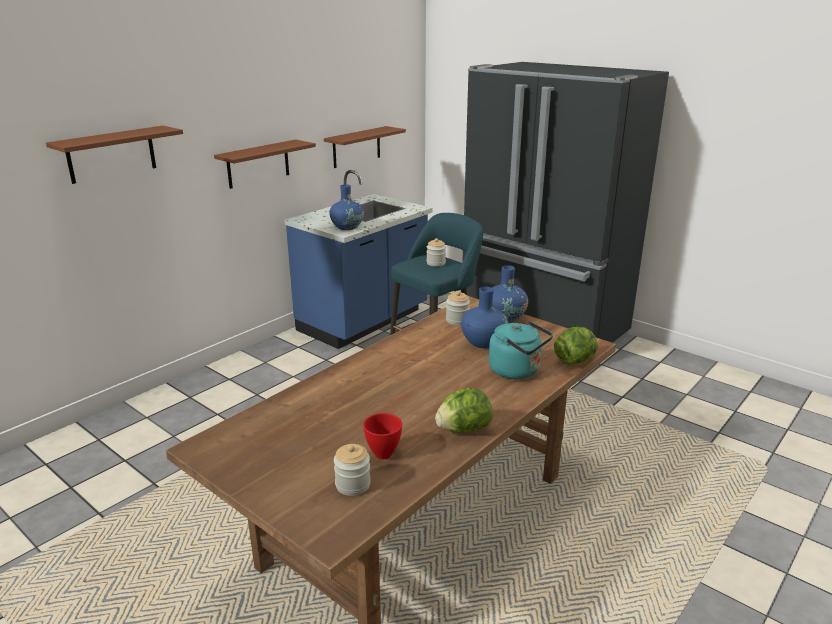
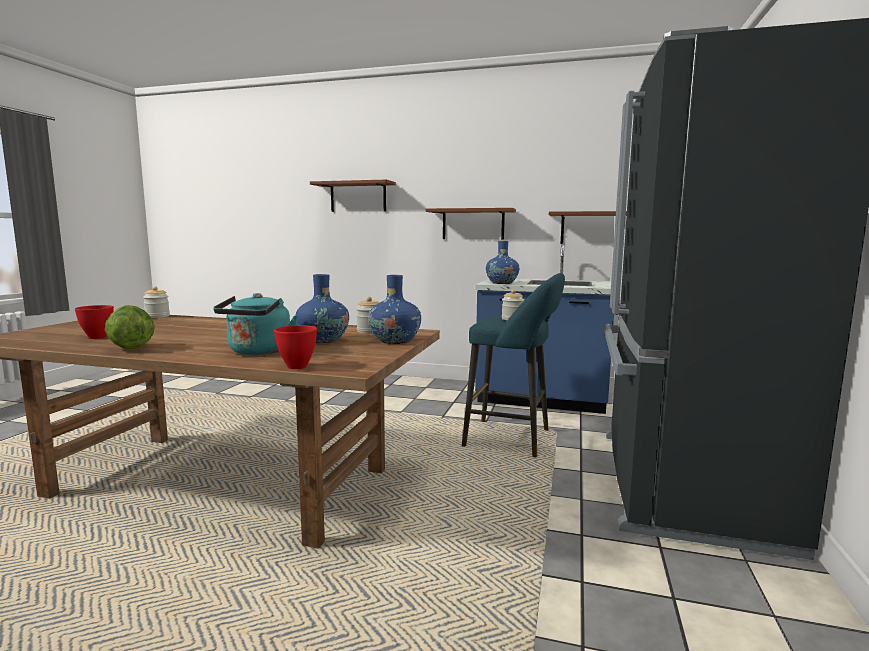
camera: 65 degrees right, 15 degrees down
jar [334,444,371,496] -> jar moved to [143,286,170,318]
lettuce [554,327,598,365] -> red bowl [274,325,317,369]

